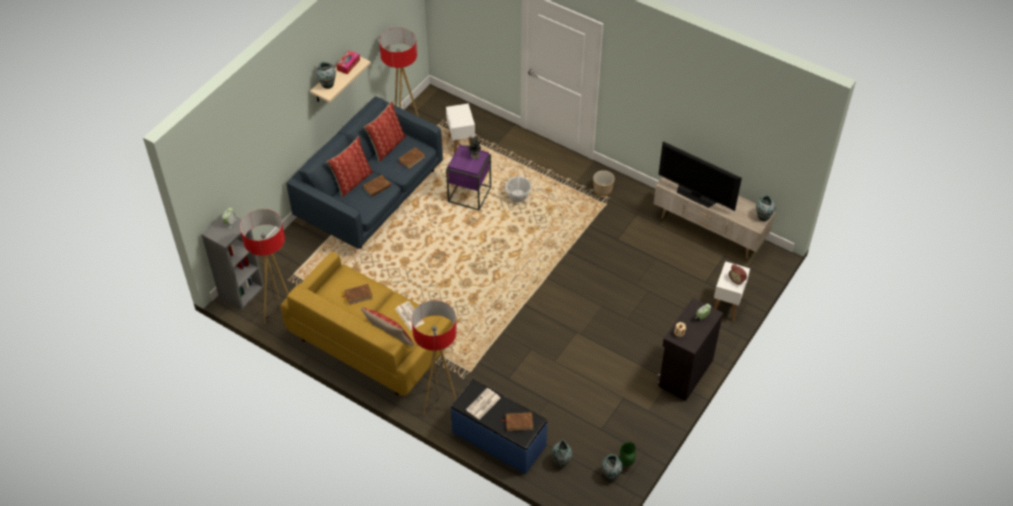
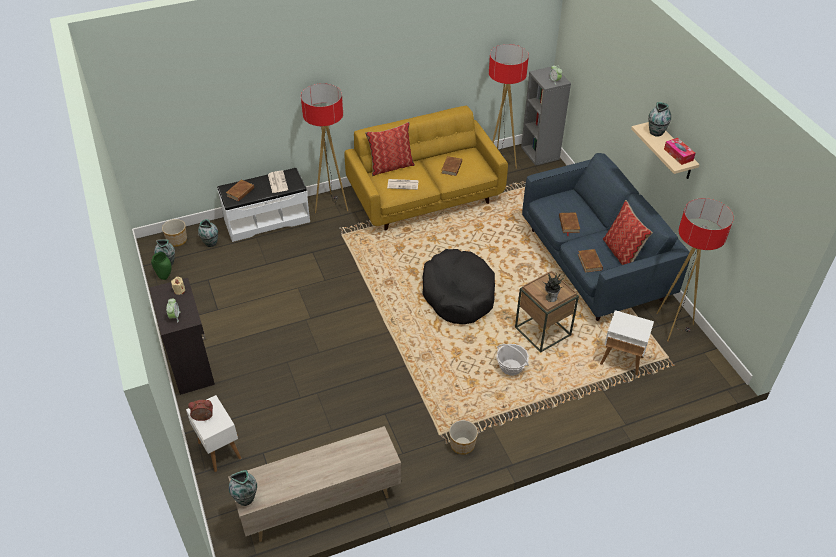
camera: 125 degrees right, 5 degrees down
pillow [326,136,373,198] -> none
purple side table [446,145,491,210] -> brown side table [515,271,579,352]
blue bench [451,379,548,475] -> white bench [217,168,310,242]
television [658,141,742,211] -> none
none -> planter [162,219,187,247]
none -> black dog bed [422,249,495,324]

